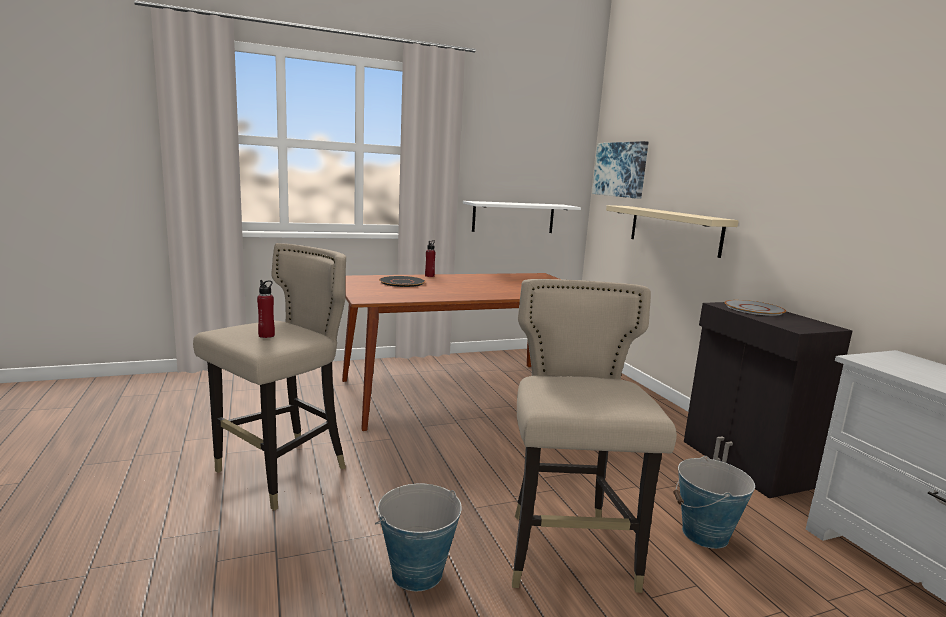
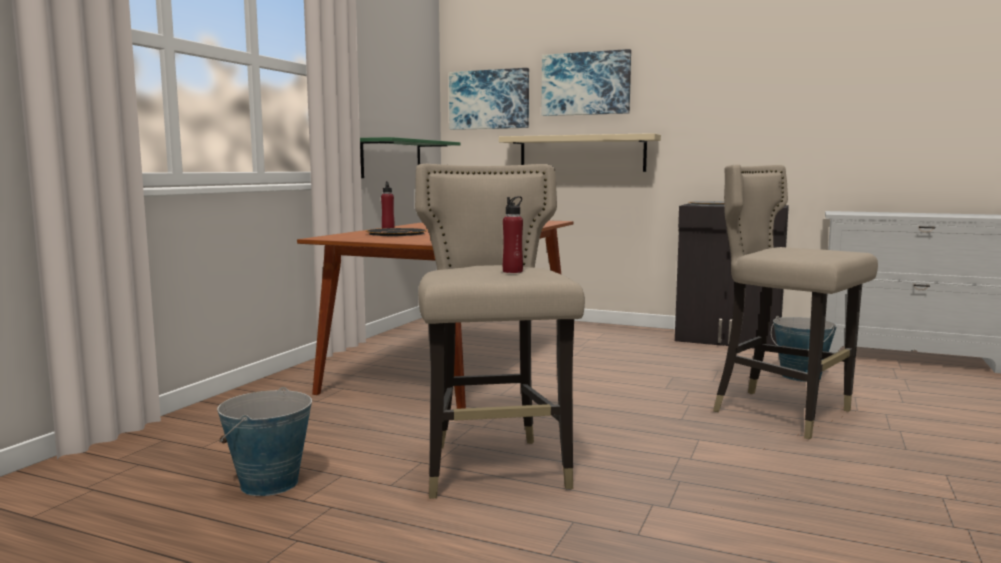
camera: 45 degrees left, 5 degrees down
bucket [375,483,462,591] -> bucket moved to [217,387,312,496]
white shelf [463,201,581,233] -> green shelf [360,137,461,178]
none -> picture [542,49,631,116]

